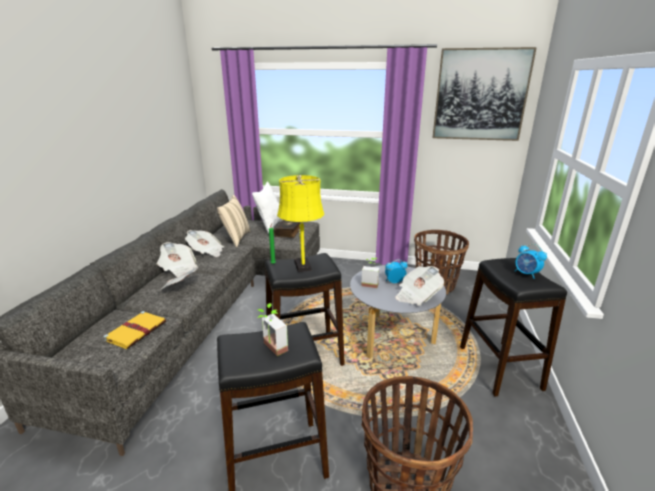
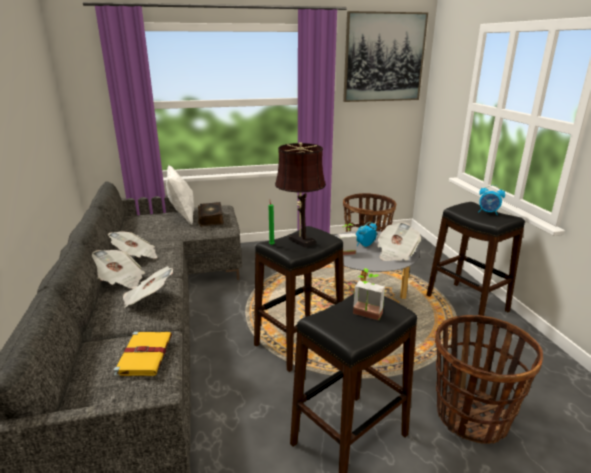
camera: 25 degrees left, 0 degrees up
beige pillow [217,195,250,247] -> none
yellow table lamp [277,175,324,272] -> brown table lamp [275,142,326,248]

